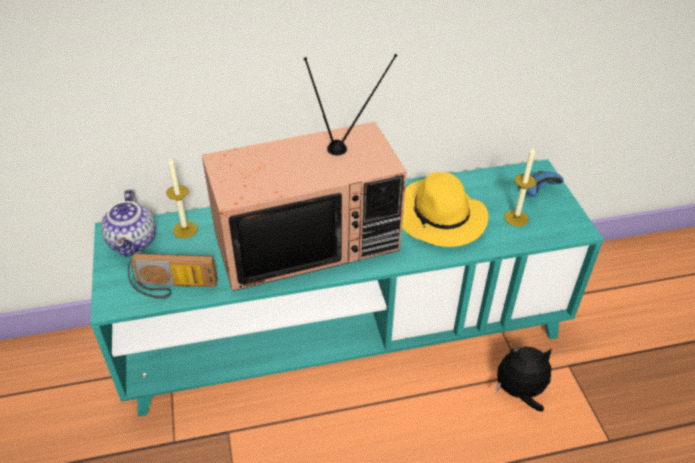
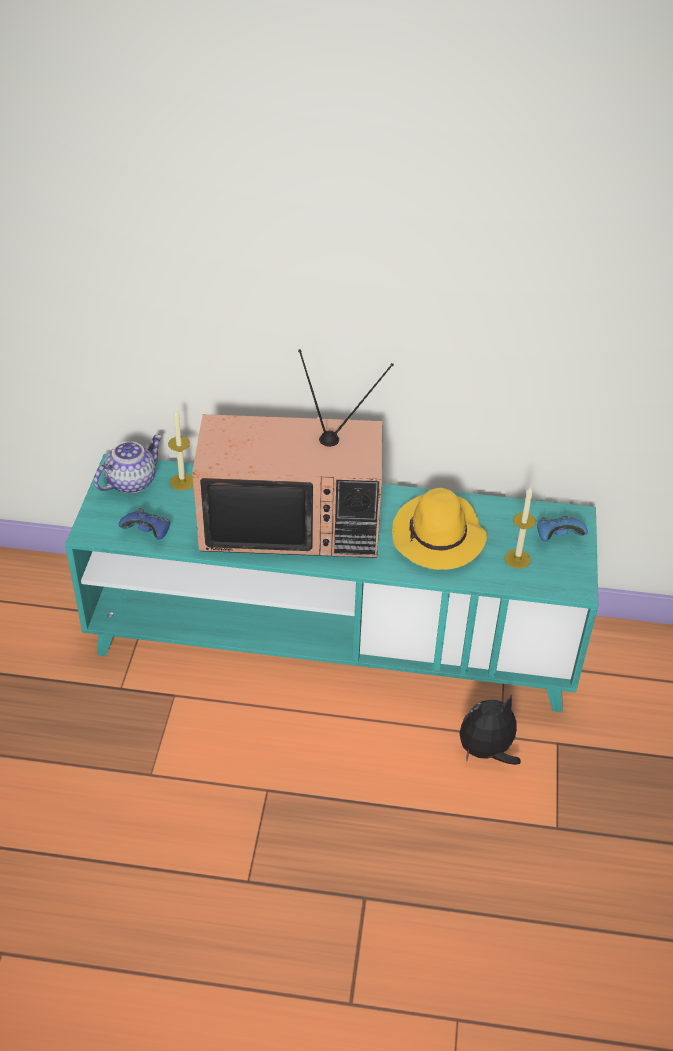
camera: 20 degrees right, 0 degrees up
teapot [101,190,156,257] -> teapot turned 150 degrees counterclockwise [94,435,162,494]
radio [128,253,218,299] -> blue game controller [119,508,170,540]
plush toy [495,346,552,412] -> plush toy turned 45 degrees counterclockwise [459,695,521,765]

